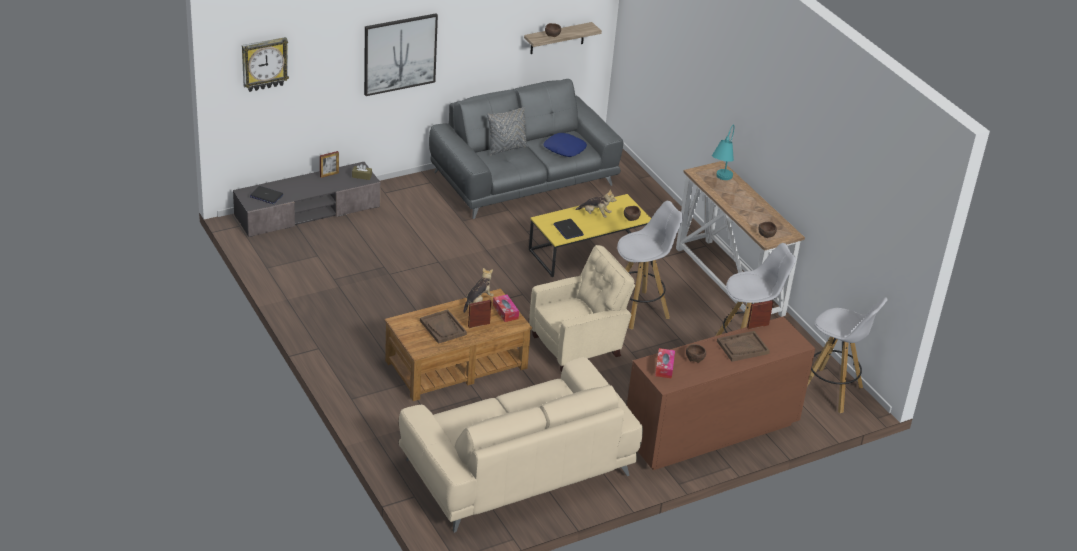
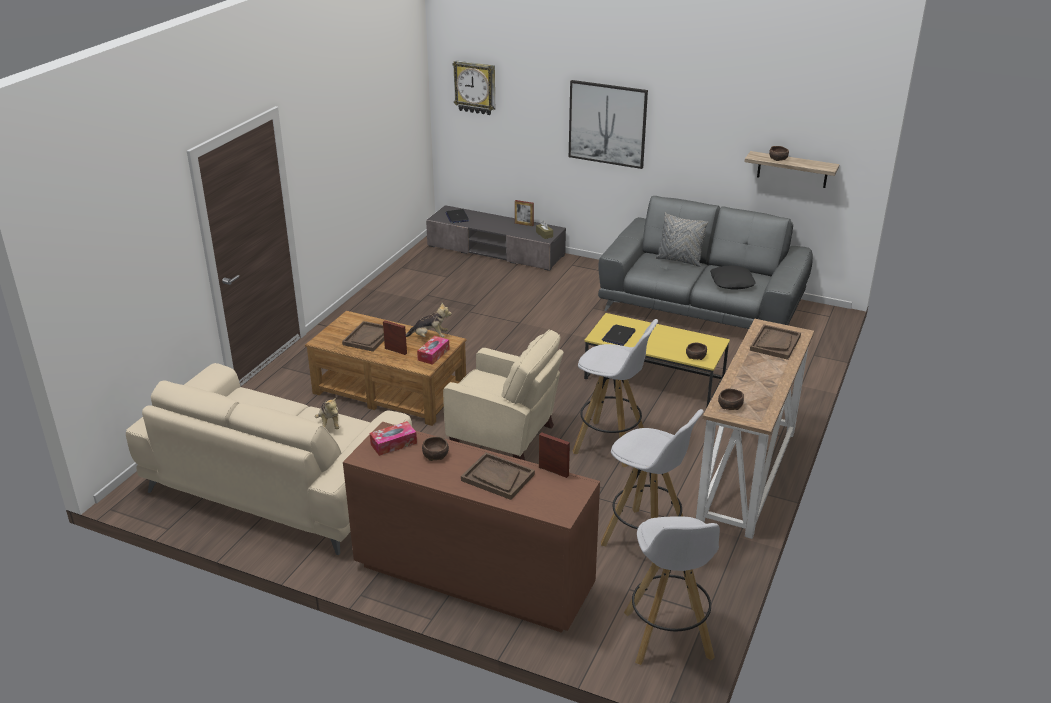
camera: 55 degrees right, 5 degrees down
blue pillow [543,133,587,157] -> black pillow [710,266,756,289]
plush toy [575,189,616,217] -> plush toy moved to [315,397,339,429]
turquoise table lamp [712,125,735,180] -> brown tray [750,324,801,360]

